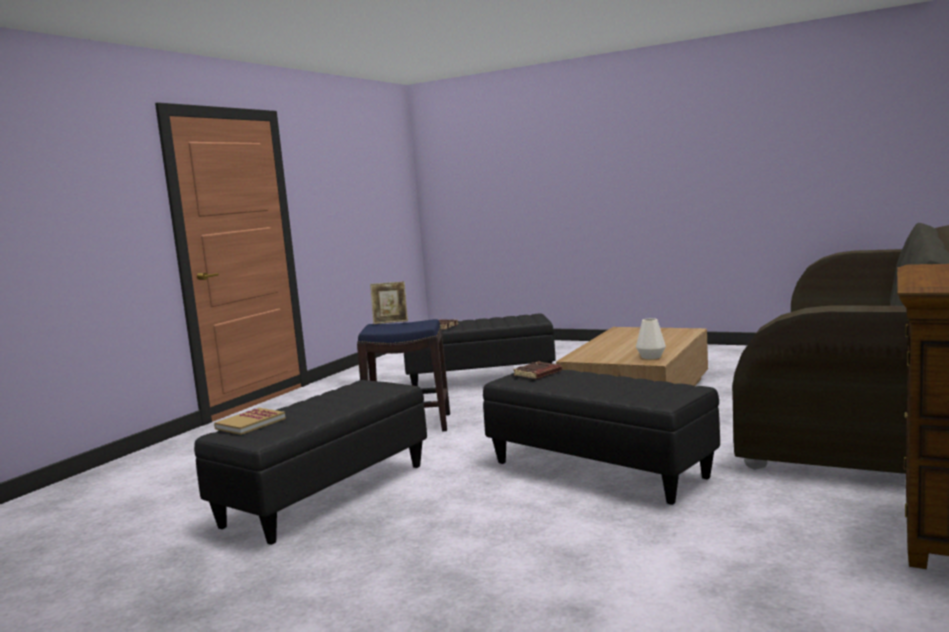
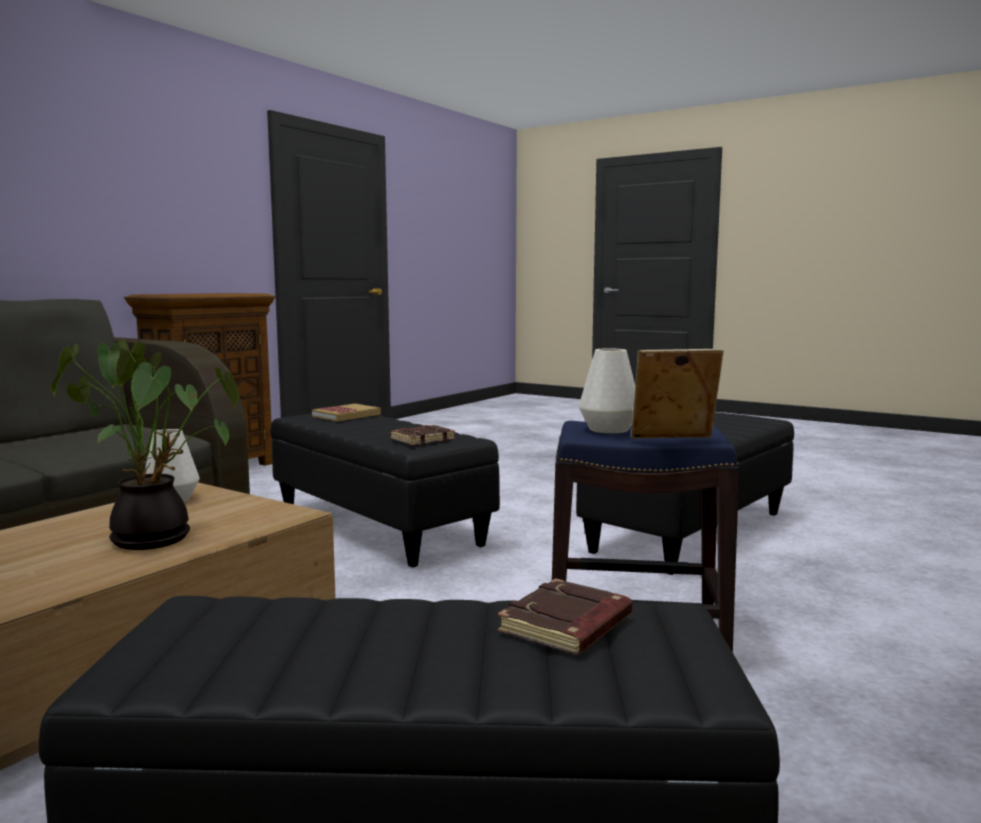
camera: 175 degrees left, 0 degrees up
book [214,408,286,435] -> book moved to [312,404,381,421]
none -> potted plant [51,339,239,550]
none -> white vase [579,348,635,433]

